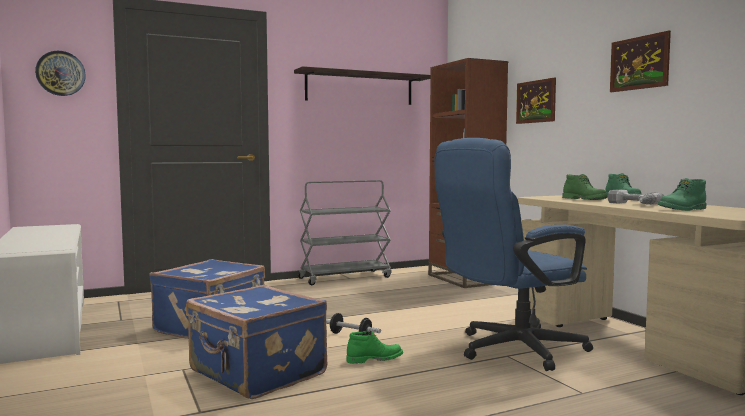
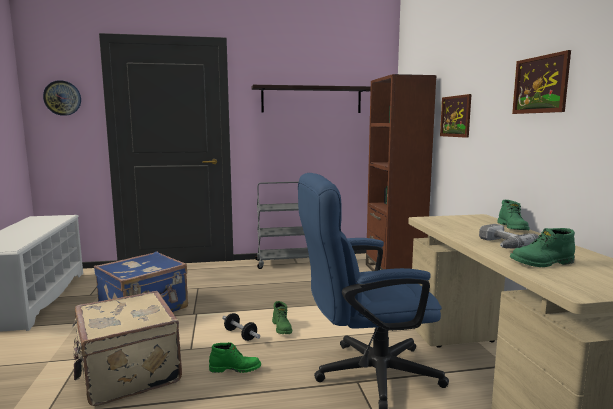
camera: 15 degrees right, 5 degrees up
blue suitcase [186,285,327,399] -> beige suitcase [72,291,182,406]
green boot [562,174,607,200] -> green boot moved to [272,301,292,334]

